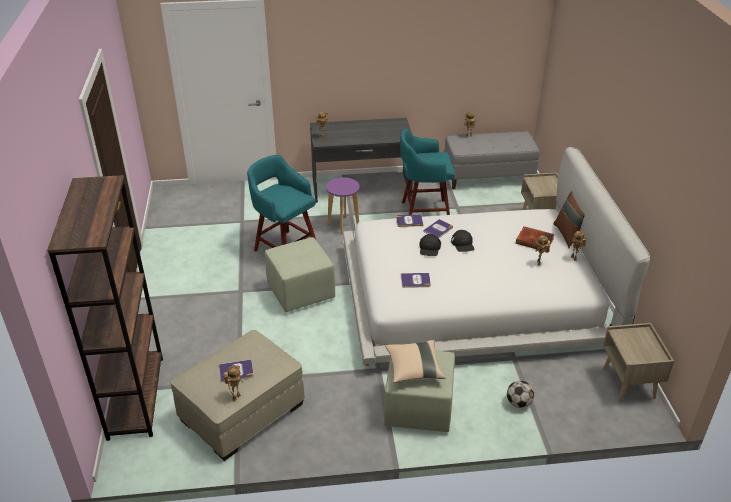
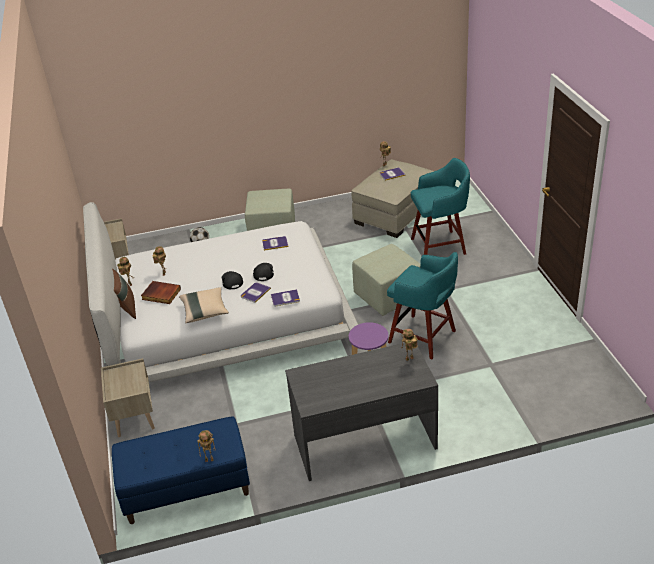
camera: 175 degrees right, 0 degrees up
brown bookcase [47,175,163,441] -> none
beige pillow [385,340,446,383] -> beige pillow moved to [179,287,229,323]
turquoise stool [400,128,455,215] -> turquoise stool moved to [411,158,470,255]
grey bench [444,131,540,189] -> blue bench [112,416,250,524]

